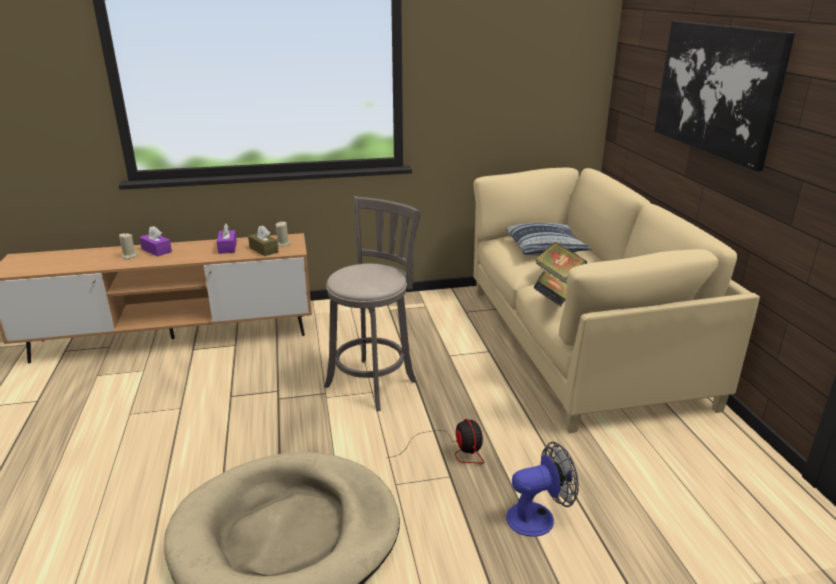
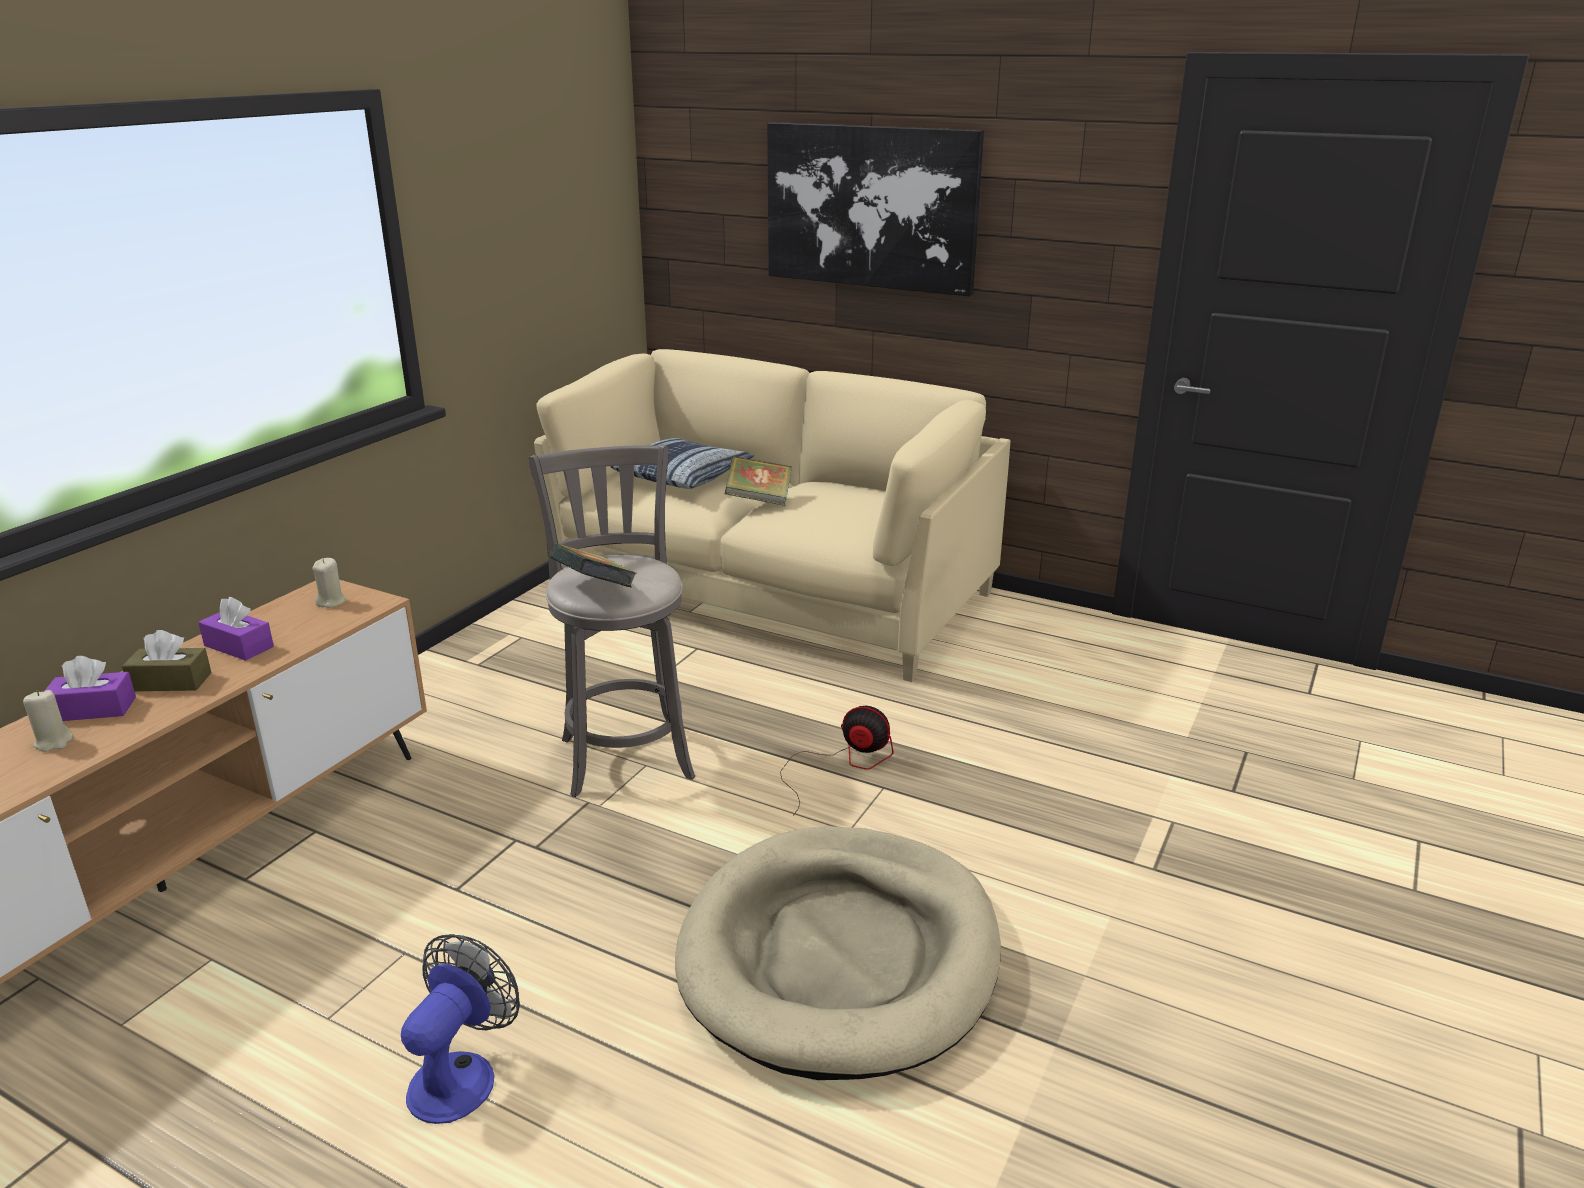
camera: 50 degrees left, 0 degrees up
brown tissue box [248,225,279,256] -> brown tissue box moved to [122,630,212,691]
fan [506,442,579,537] -> fan moved to [401,934,520,1124]
book [533,271,567,306] -> book moved to [550,543,637,587]

